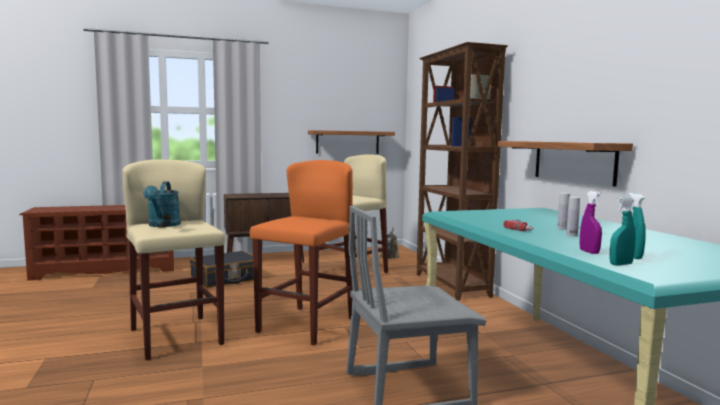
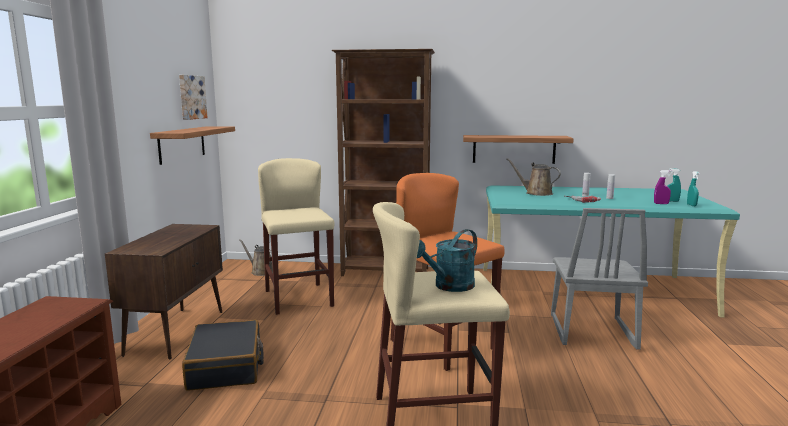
camera: 65 degrees left, 5 degrees up
turquoise watering can [143,182,181,227] -> turquoise watering can turned 120 degrees clockwise [417,229,477,292]
none -> picture [179,75,208,120]
none -> brown watering can [506,158,561,196]

